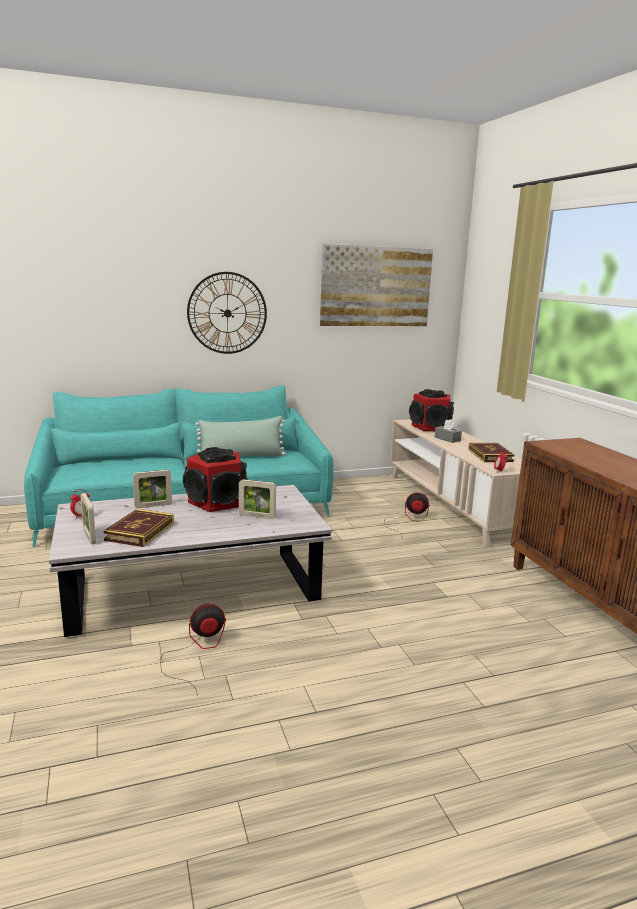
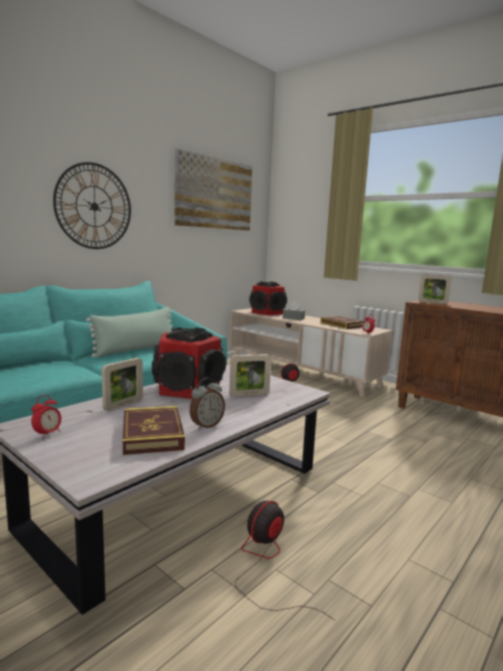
camera: 30 degrees left, 5 degrees down
picture frame [80,493,96,544] -> picture frame moved to [418,274,451,304]
none -> alarm clock [190,378,225,430]

